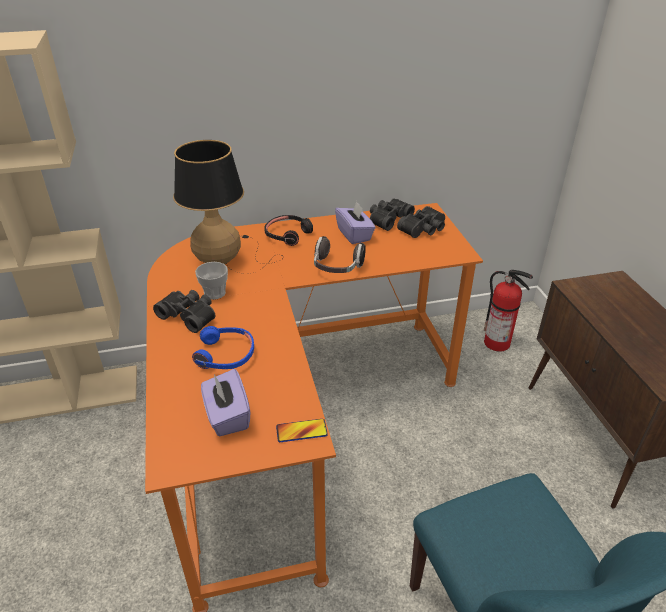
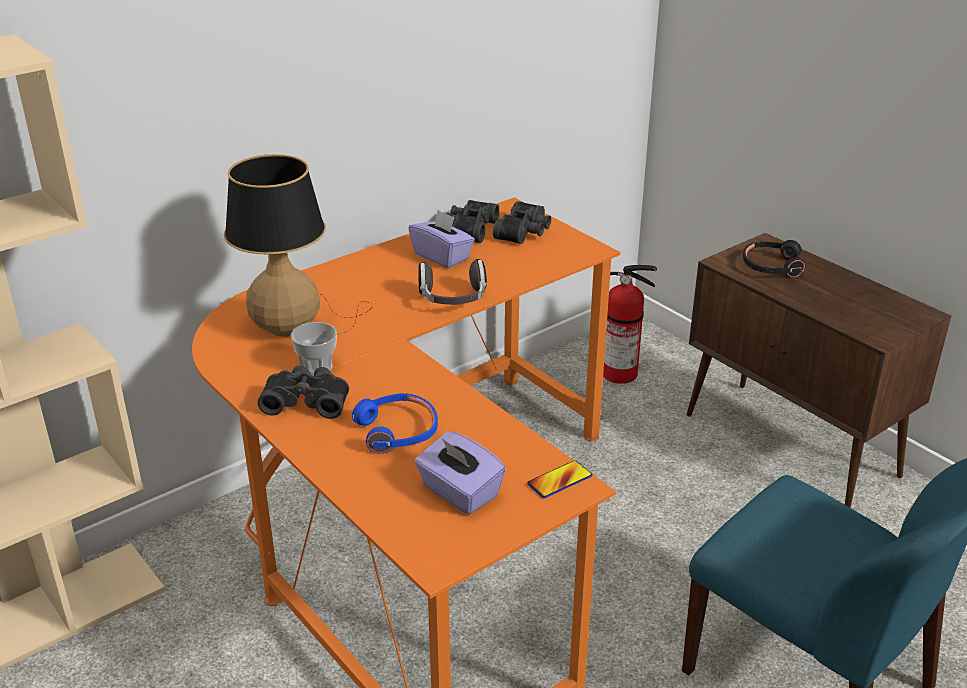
camera: 25 degrees left, 5 degrees down
black headphones [264,215,313,246] -> black headphones moved to [743,240,806,278]

